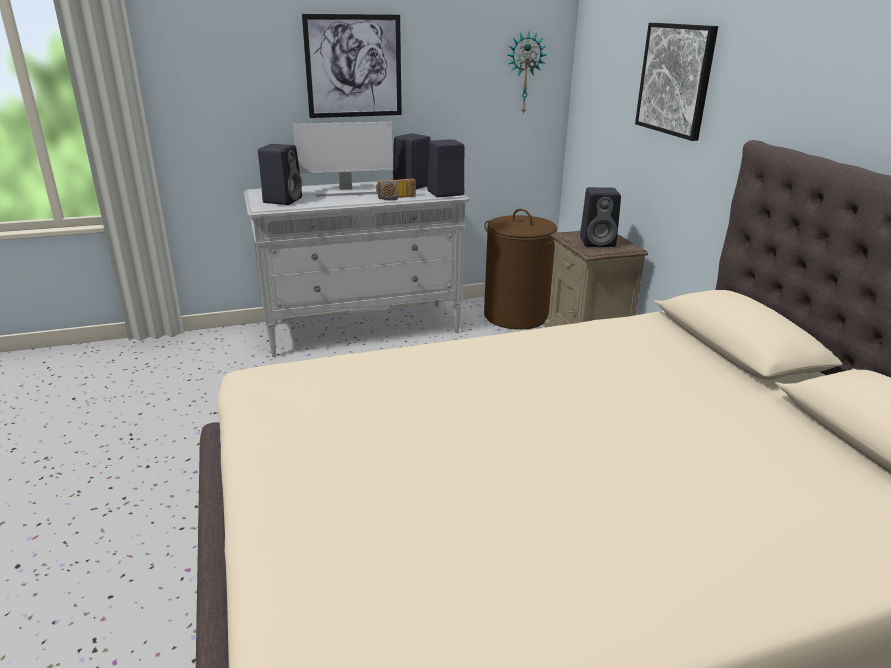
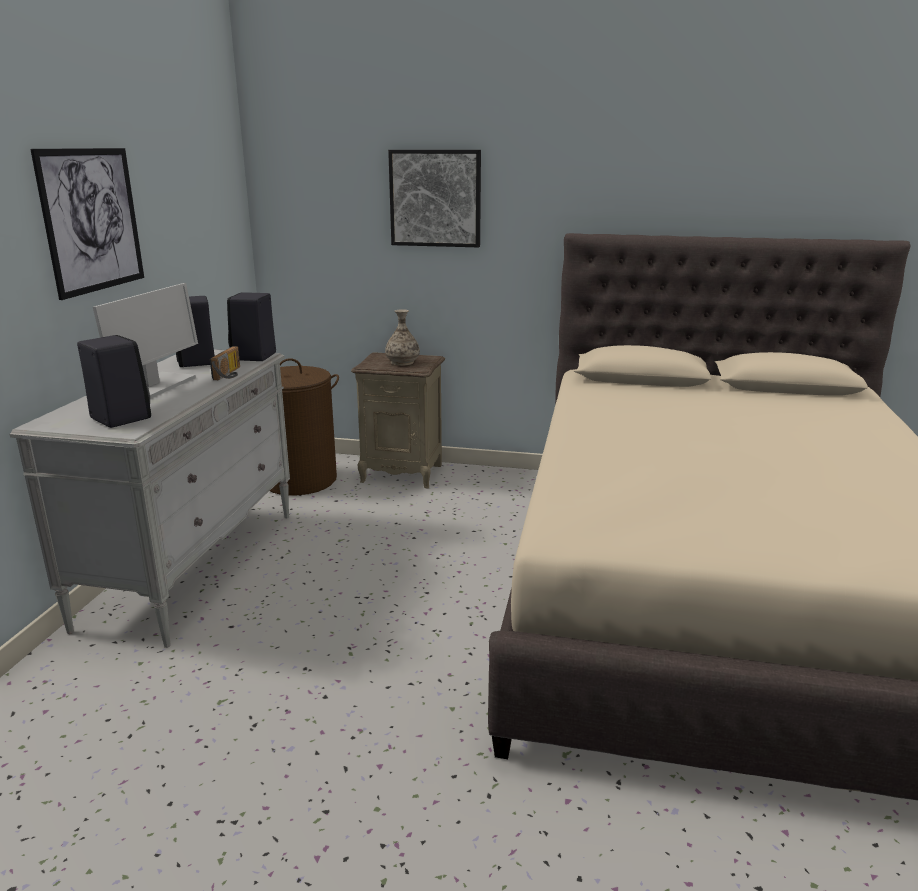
camera: 60 degrees left, 5 degrees down
wall clock [507,32,547,115] -> none
black speaker [580,187,621,247] -> vase [385,309,420,366]

